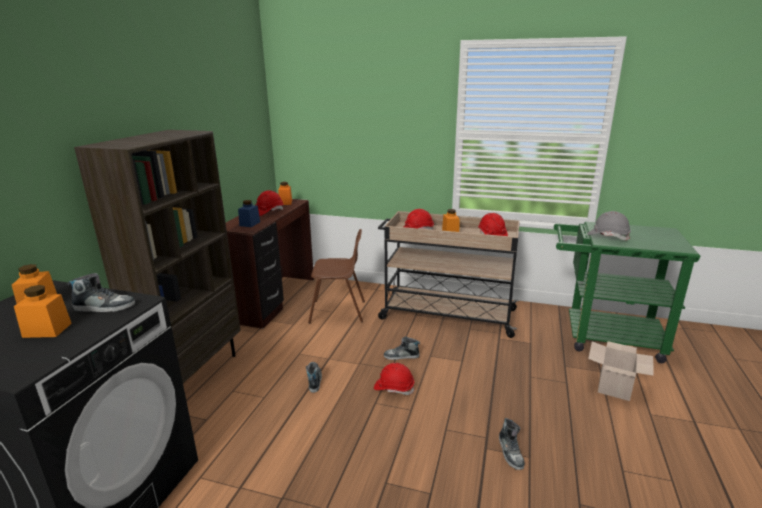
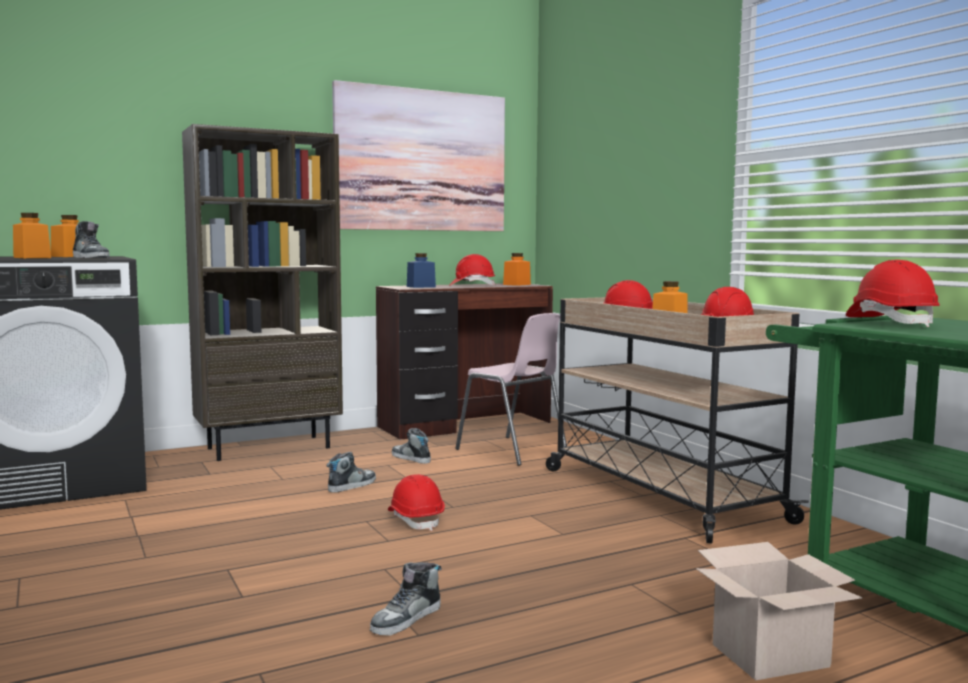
camera: 45 degrees right, 15 degrees down
brown chair [308,229,365,323] -> pink chair [455,313,567,466]
shoe [384,337,420,360] -> shoe moved to [392,428,431,464]
grey hard hat [587,211,631,240] -> red hard hat [846,260,940,327]
none -> picture [332,80,505,231]

